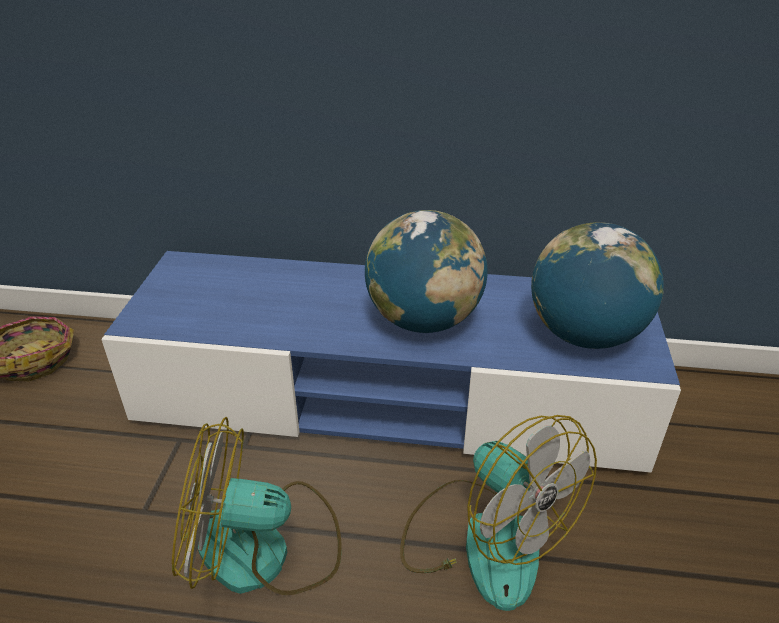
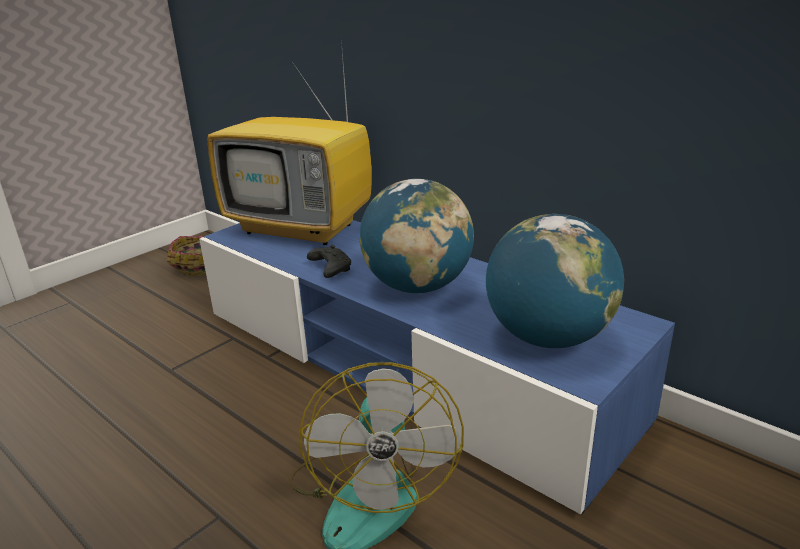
camera: 35 degrees right, 10 degrees down
fan [172,417,342,595] -> none
none -> television [208,41,372,245]
none -> black game controller [307,245,351,278]

